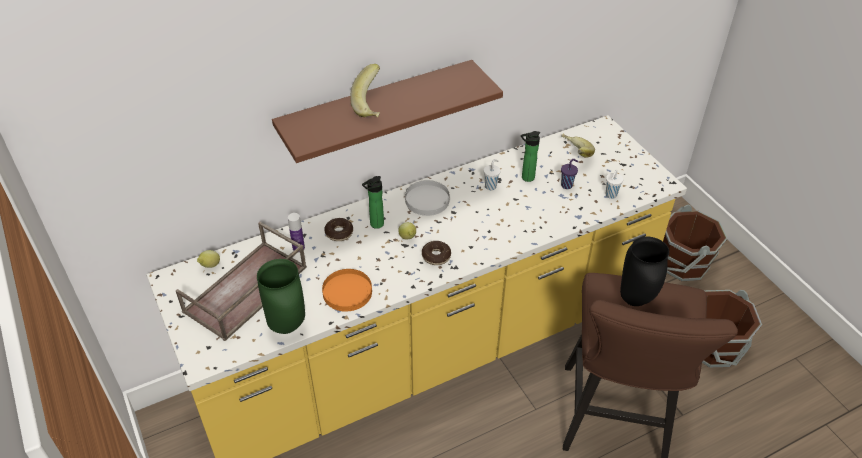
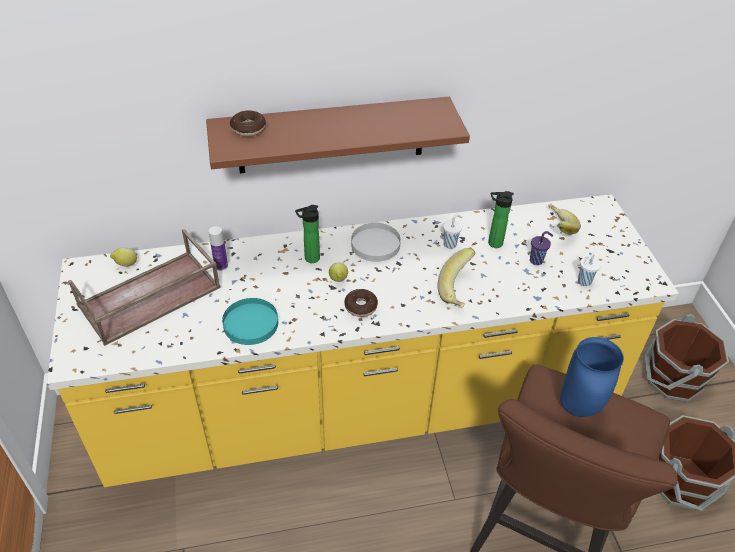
camera: 15 degrees right, 0 degrees up
green vase [257,259,305,334] -> none
orange plate [322,269,372,312] -> turquoise plate [222,298,278,345]
donut [324,218,353,241] -> donut moved to [230,110,266,137]
banana [350,64,380,117] -> banana moved to [438,248,476,308]
black vase [620,237,669,306] -> blue vase [560,337,624,417]

